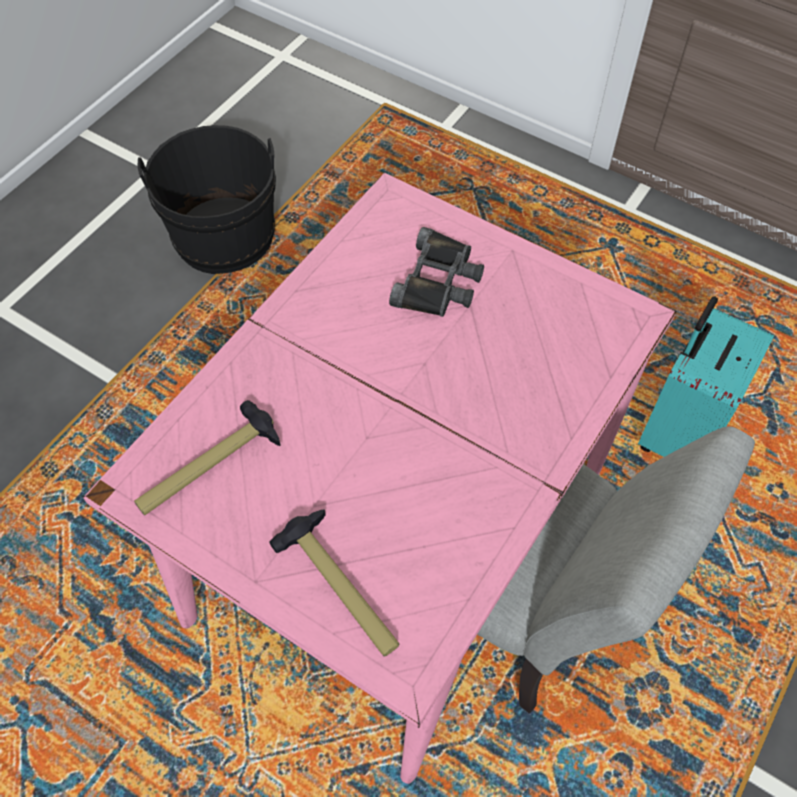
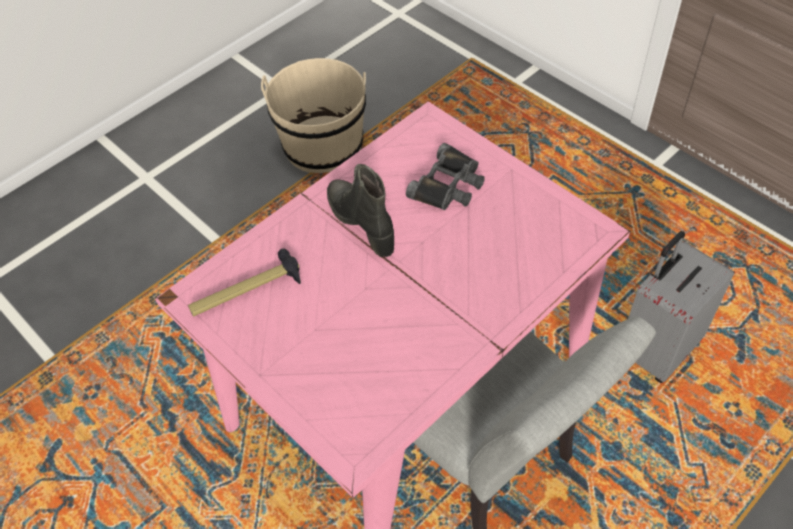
camera: 15 degrees right, 5 degrees down
black bucket [138,125,276,274] -> beige bucket [261,58,366,173]
hammer [269,509,399,657] -> none
turquoise suitcase [638,296,774,457] -> grey suitcase [628,231,735,383]
none -> black boot [327,164,394,257]

